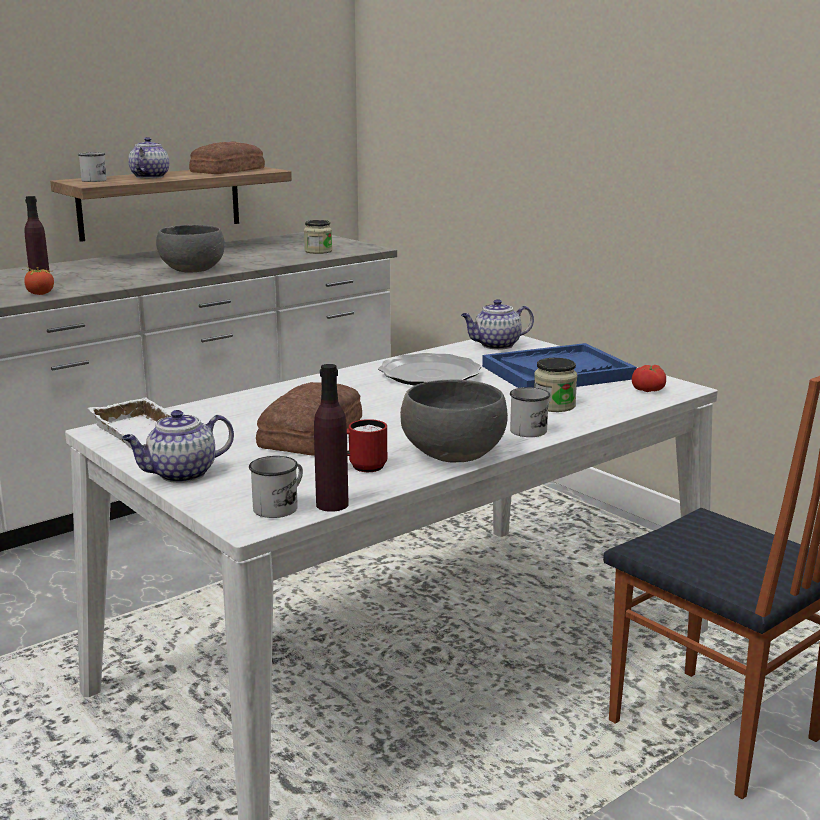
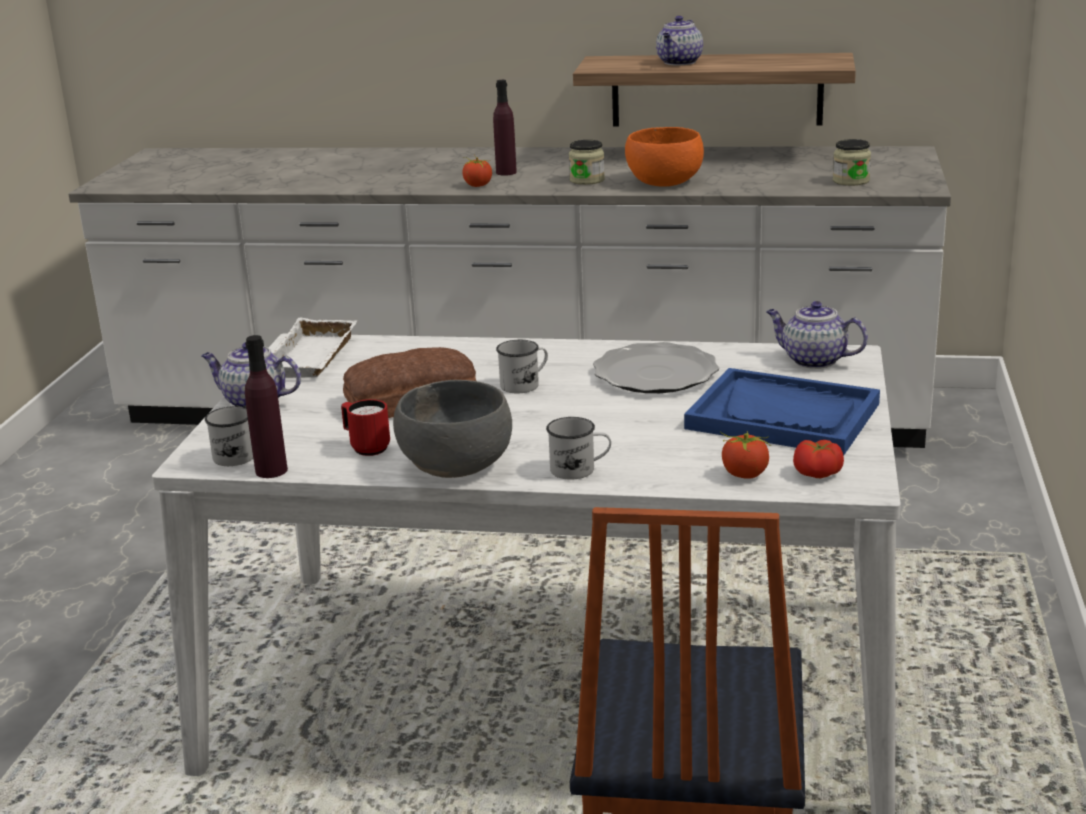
camera: 50 degrees right, 5 degrees up
white mug [78,152,107,182] -> white mug moved to [496,340,548,393]
teapot [128,137,169,178] -> teapot turned 150 degrees clockwise [656,16,703,66]
grey bowl [156,225,225,272] -> orange bowl [625,127,704,186]
bread [189,141,265,174] -> none
jar [534,358,577,412] -> jar moved to [569,140,605,185]
none -> tomato [720,431,771,478]

